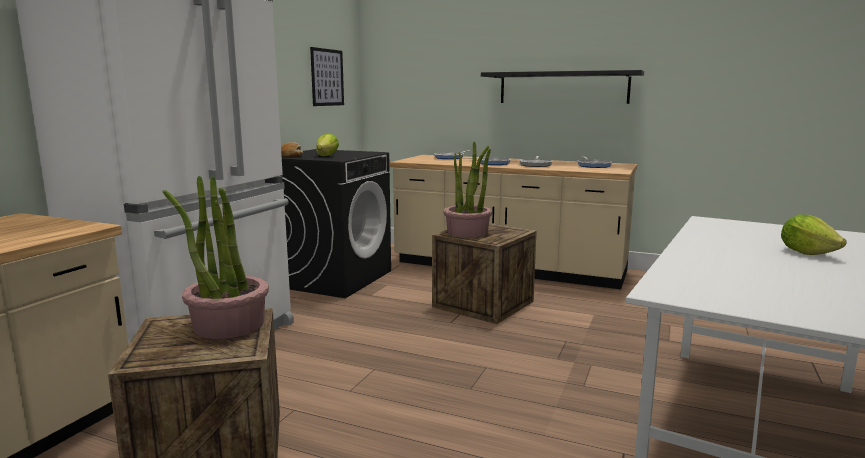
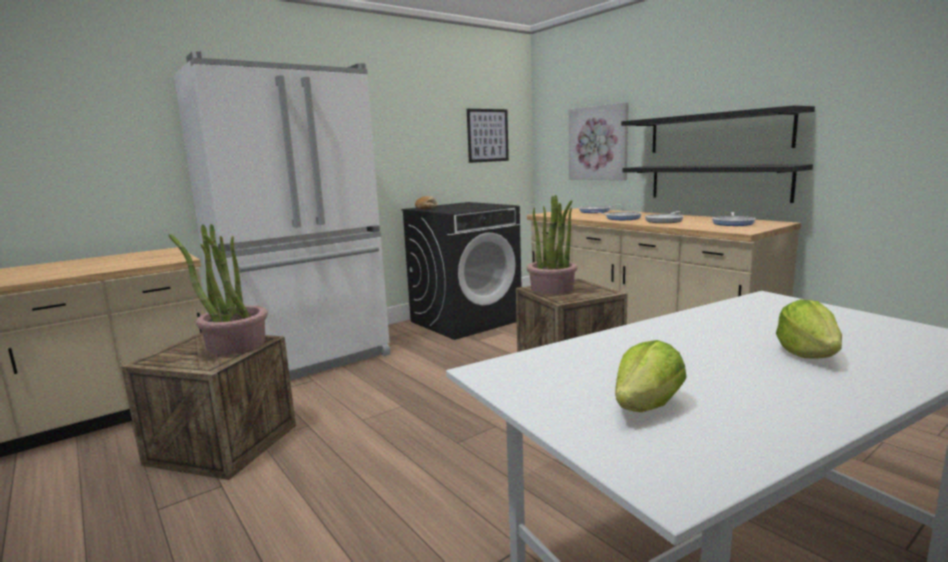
camera: 30 degrees right, 0 degrees up
lettuce [316,133,339,156] -> lettuce moved to [615,340,687,412]
none -> picture [569,102,629,180]
none -> black shelf [623,164,813,203]

